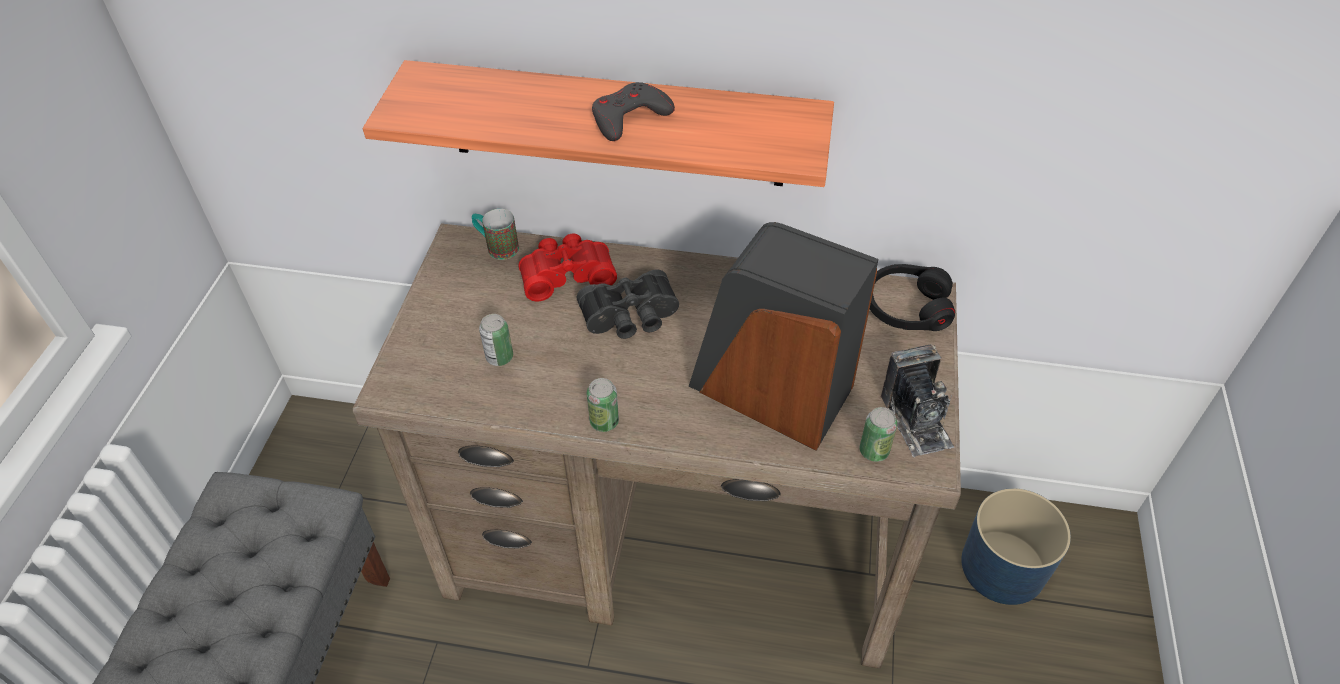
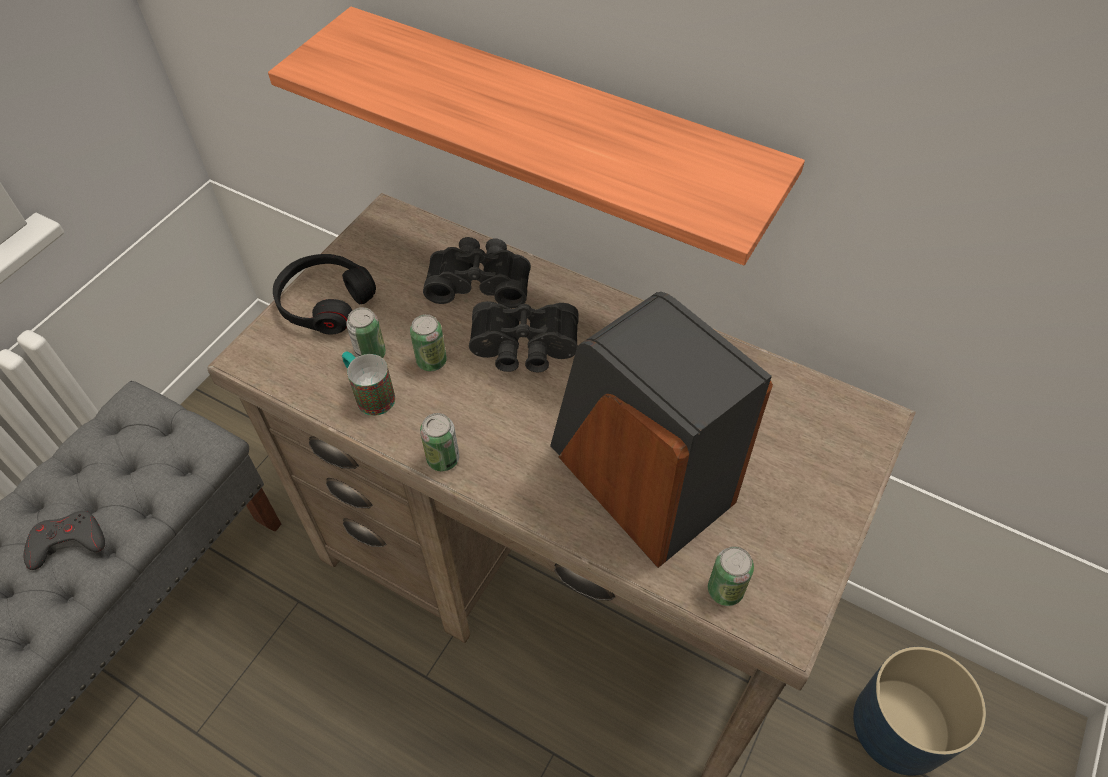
camera: 20 degrees right, 5 degrees up
mug [471,209,519,260] -> mug moved to [342,351,395,416]
red binoculars [519,233,617,301] -> black binoculars [423,237,531,308]
grey game controller [592,82,675,141] -> grey game controller moved to [24,511,105,570]
black headphones [870,264,955,331] -> black headphones moved to [273,254,376,335]
camera [881,344,954,457] -> none
none -> can [410,314,447,371]

